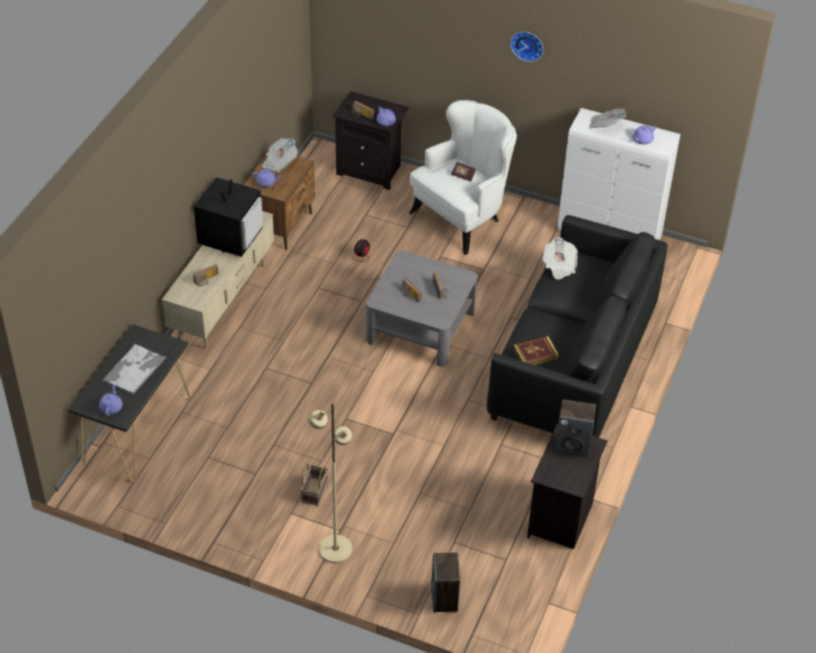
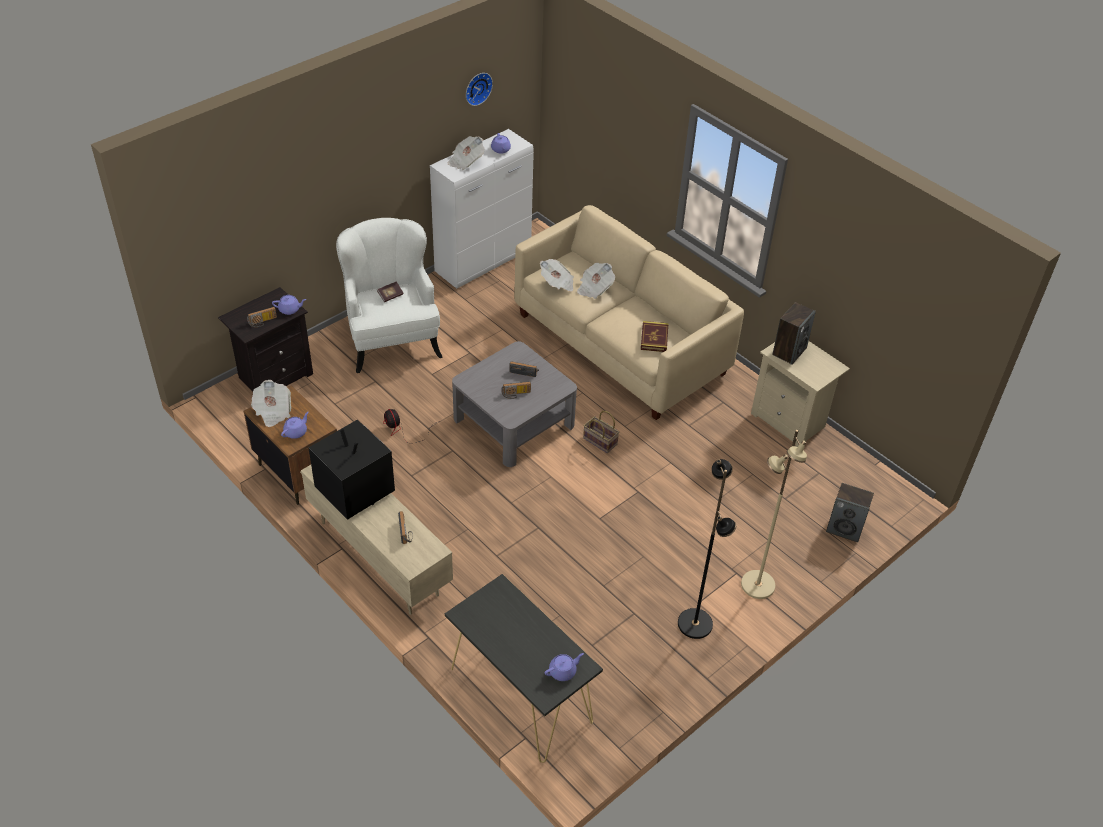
camera: 65 degrees left, 0 degrees up
purple teapot [99,384,123,416] -> purple teapot turned 120 degrees clockwise [545,653,584,681]
tray [102,343,166,395] -> none
basket [300,463,328,506] -> basket moved to [583,411,619,453]
black sofa [487,215,668,438] -> beige sofa [514,205,744,420]
wall clock [510,32,543,62] -> wall clock moved to [466,73,493,106]
black nightstand [527,425,608,549] -> beige nightstand [751,341,850,447]
none -> newspaper [577,263,615,299]
none -> black floor lamp [678,459,736,639]

